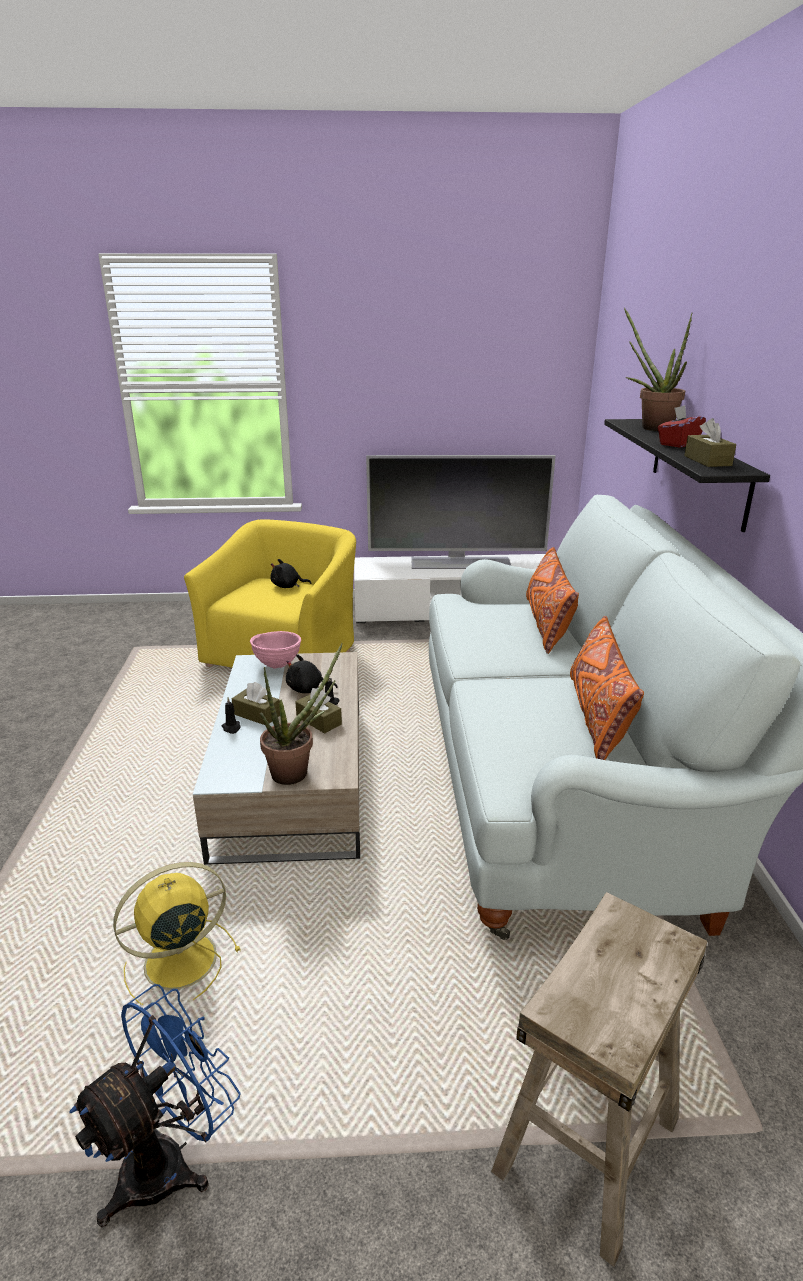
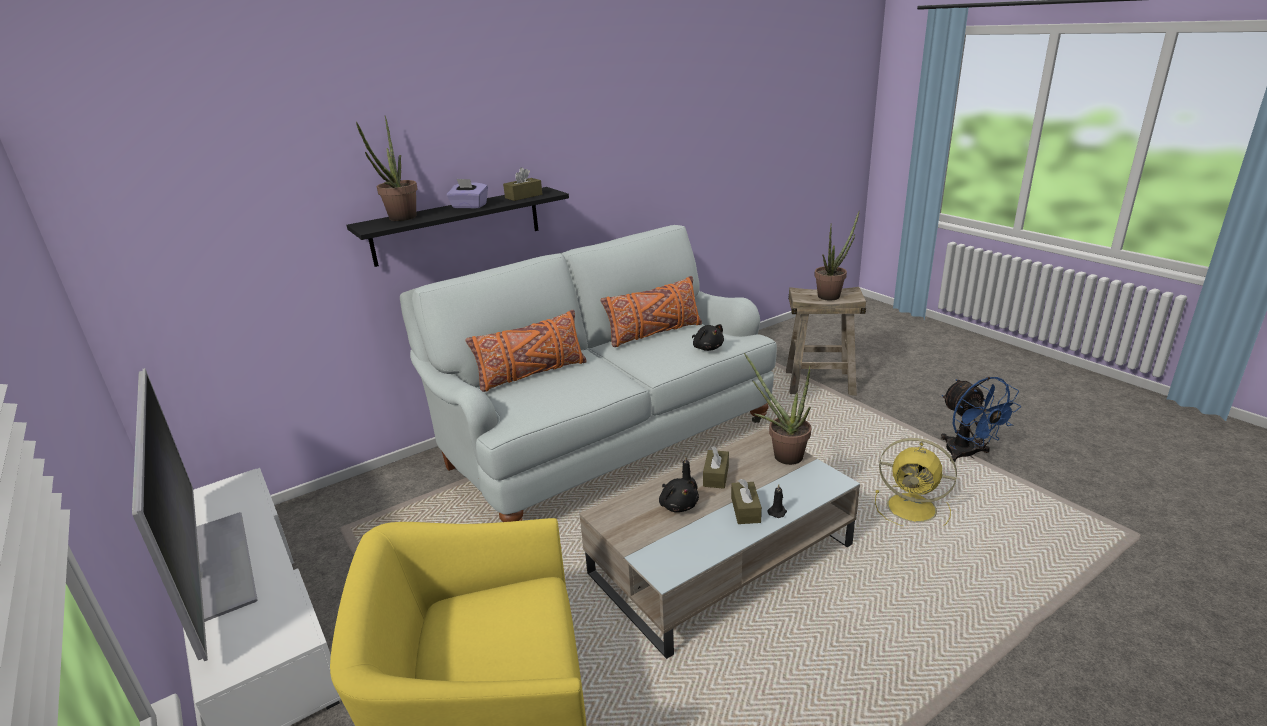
camera: 120 degrees left, 0 degrees up
blue fan [69,984,241,1227] -> blue fan turned 120 degrees counterclockwise [941,377,1021,462]
pink bowl [250,631,301,669] -> none
black plush toy [270,559,312,588] -> black plush toy moved to [692,324,724,351]
red tissue box [658,405,706,448] -> purple tissue box [446,179,488,209]
none -> potted plant [814,212,859,300]

